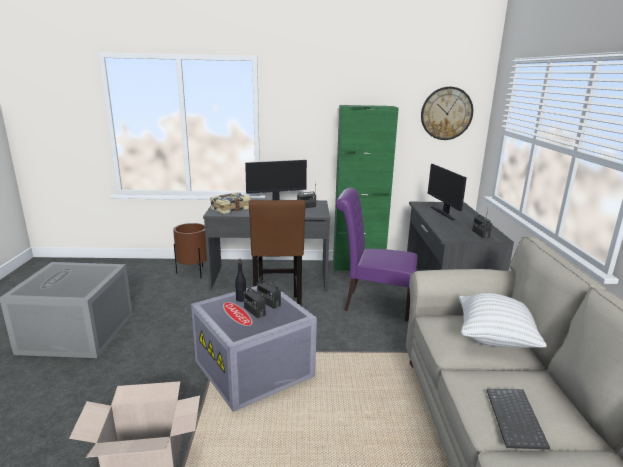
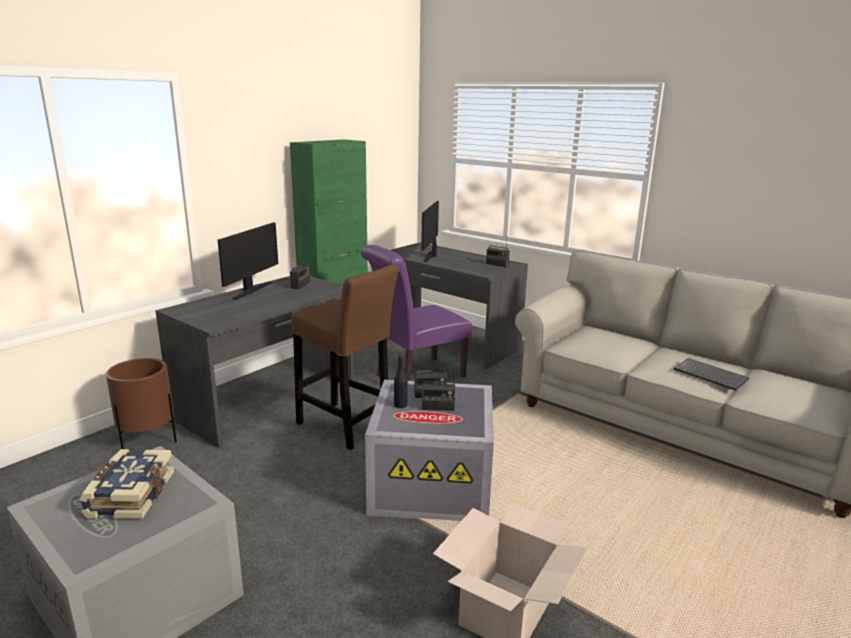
camera: 50 degrees left, 0 degrees up
book [210,192,251,214] -> book moved to [79,449,174,519]
wall clock [421,87,473,140] -> none
monitor [428,164,467,220] -> monitor turned 75 degrees clockwise [421,201,439,262]
white pillow [459,293,547,348] -> none

